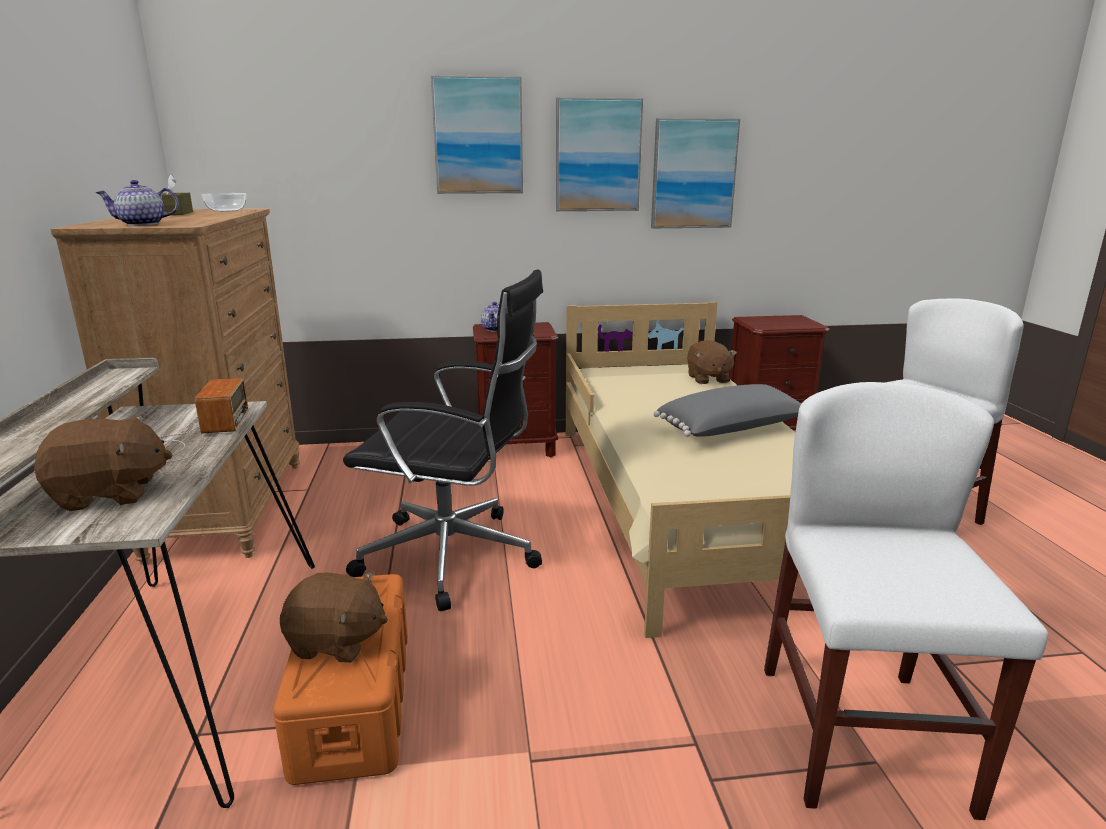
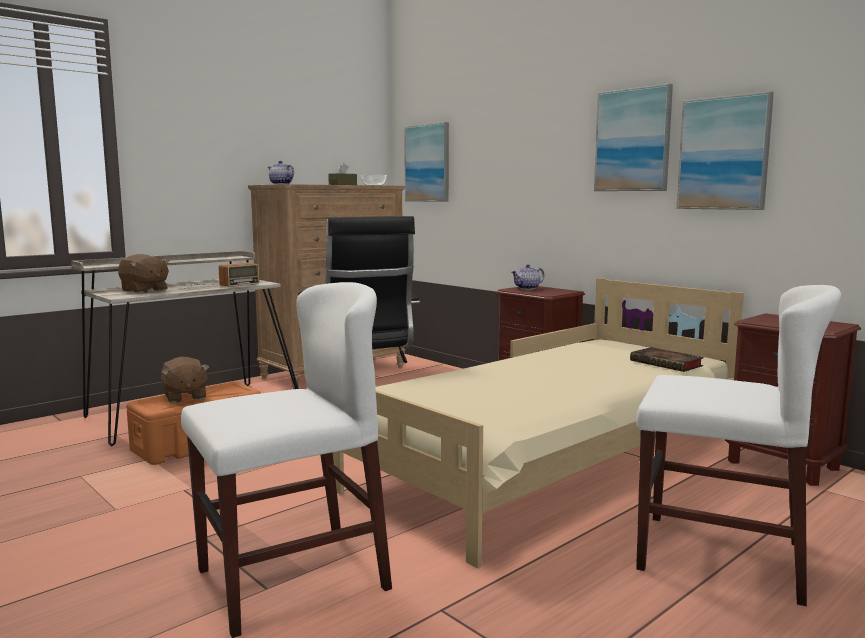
camera: 55 degrees right, 10 degrees down
picture [431,75,523,194] -> picture moved to [404,122,449,202]
grey pillow [654,384,801,437] -> none
brown plush toy [687,340,737,384] -> book [630,347,704,372]

